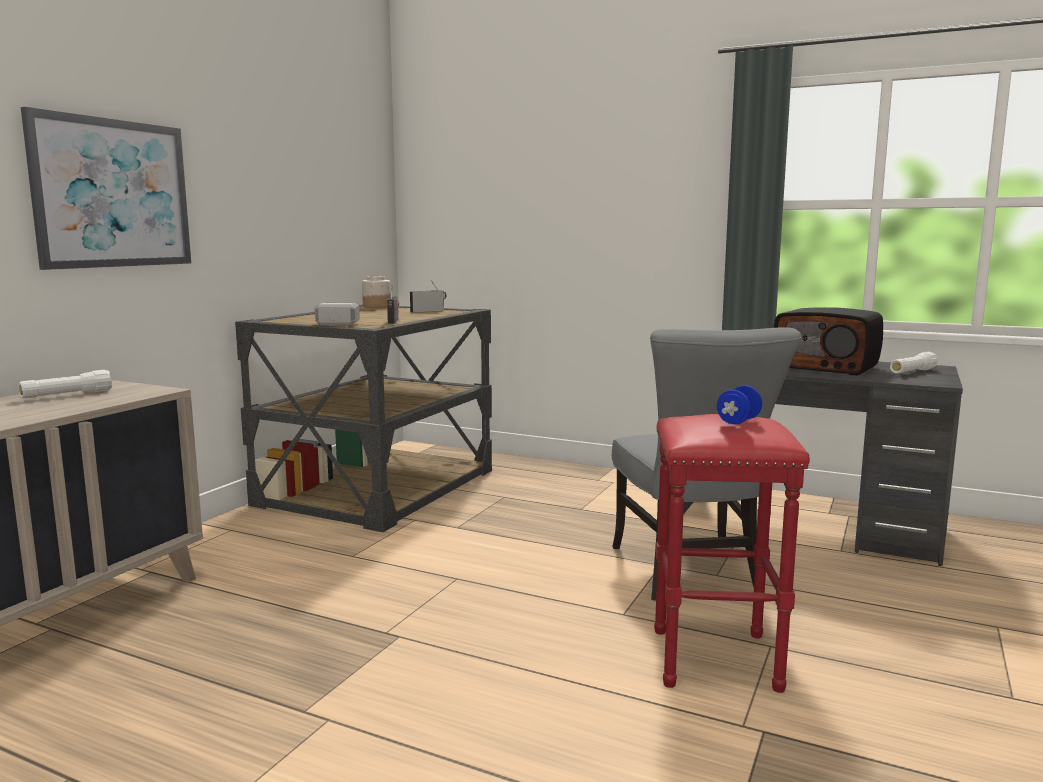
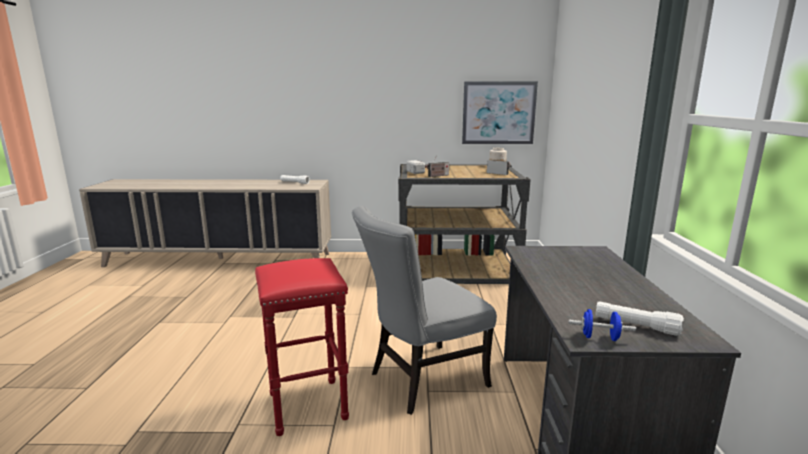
camera: 65 degrees right, 5 degrees up
picture [21,107,191,270] -> picture moved to [462,82,538,144]
blue dumbbell [717,385,762,424] -> blue dumbbell moved to [568,309,636,341]
radio [773,307,883,376] -> none

